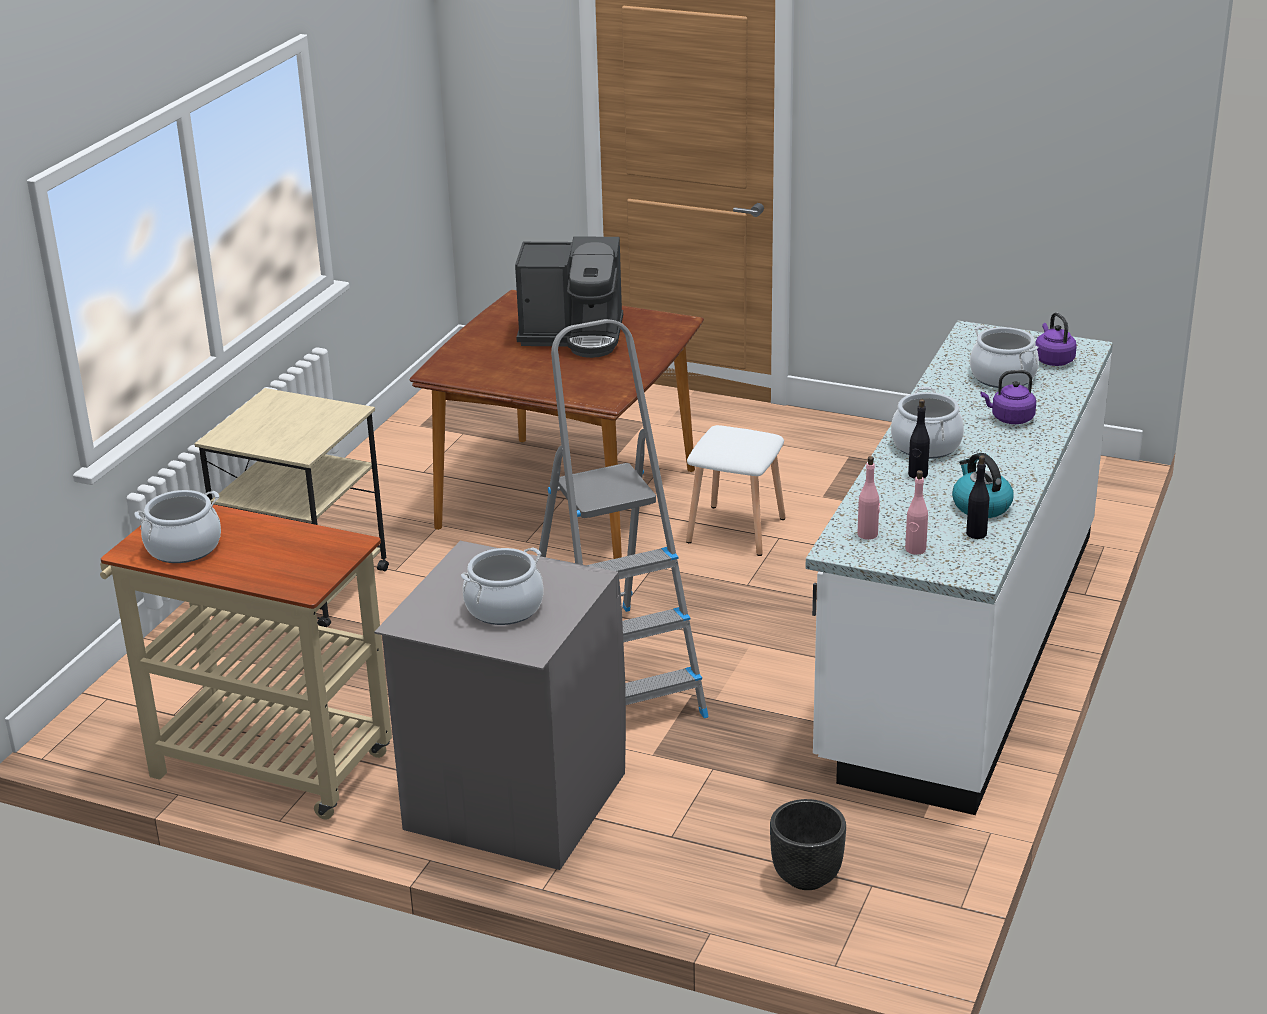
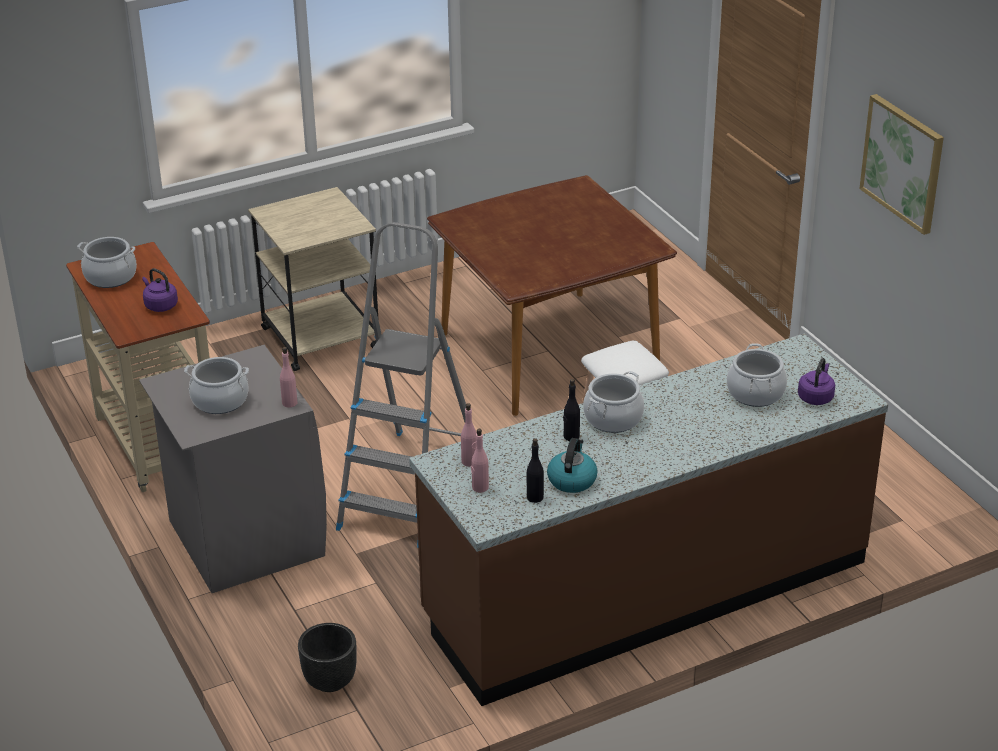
camera: 40 degrees right, 5 degrees up
coffee machine [515,237,623,358] -> none
white counter [806,321,1113,815] -> brown counter [409,334,888,706]
purple kettle [980,370,1036,424] -> purple kettle moved to [142,268,178,312]
none -> pink bottle [280,347,297,408]
none -> picture [859,94,944,235]

